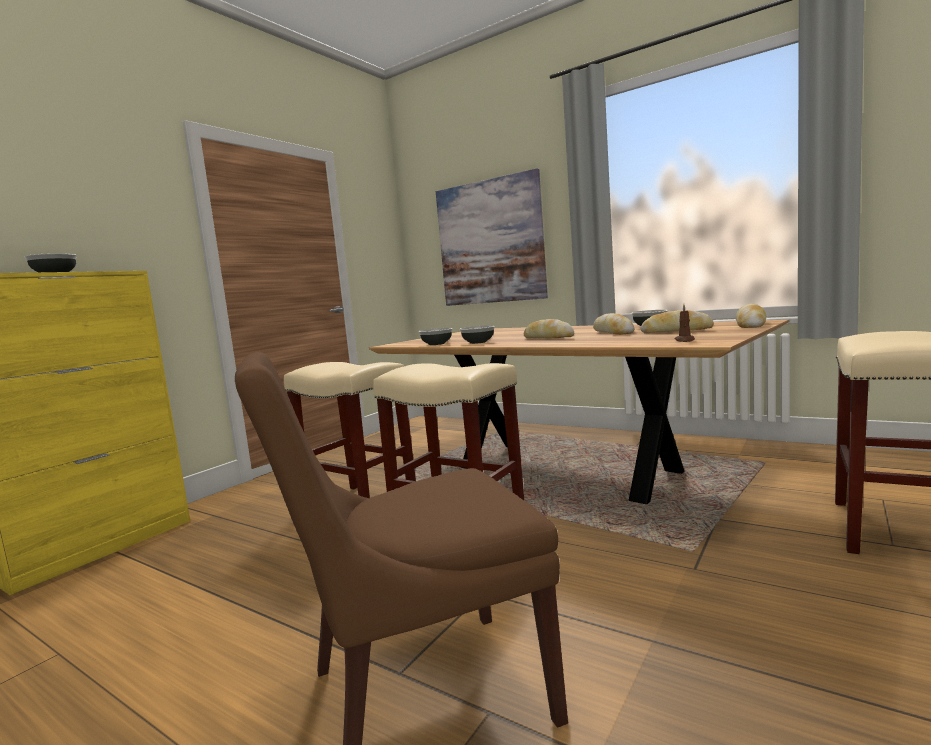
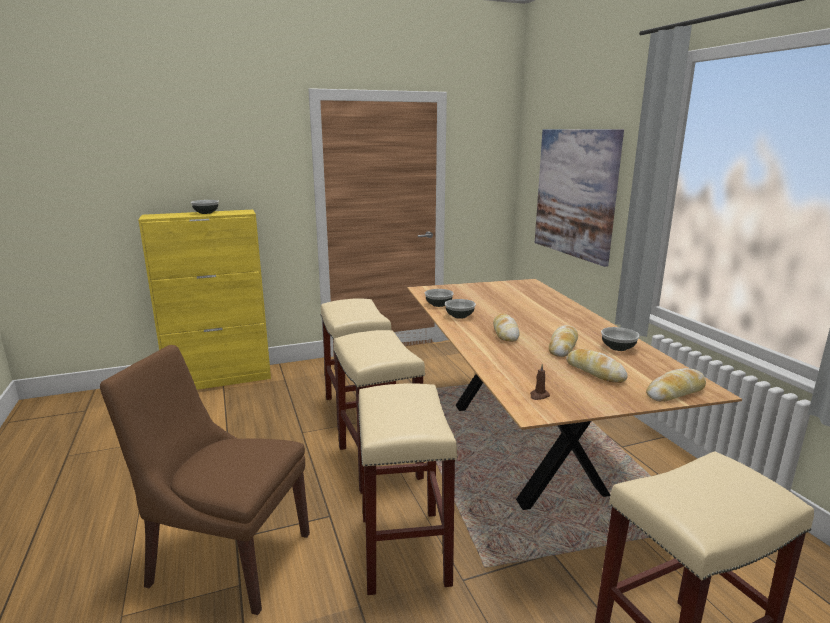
camera: 35 degrees right, 10 degrees up
none -> beige stool [358,383,458,595]

